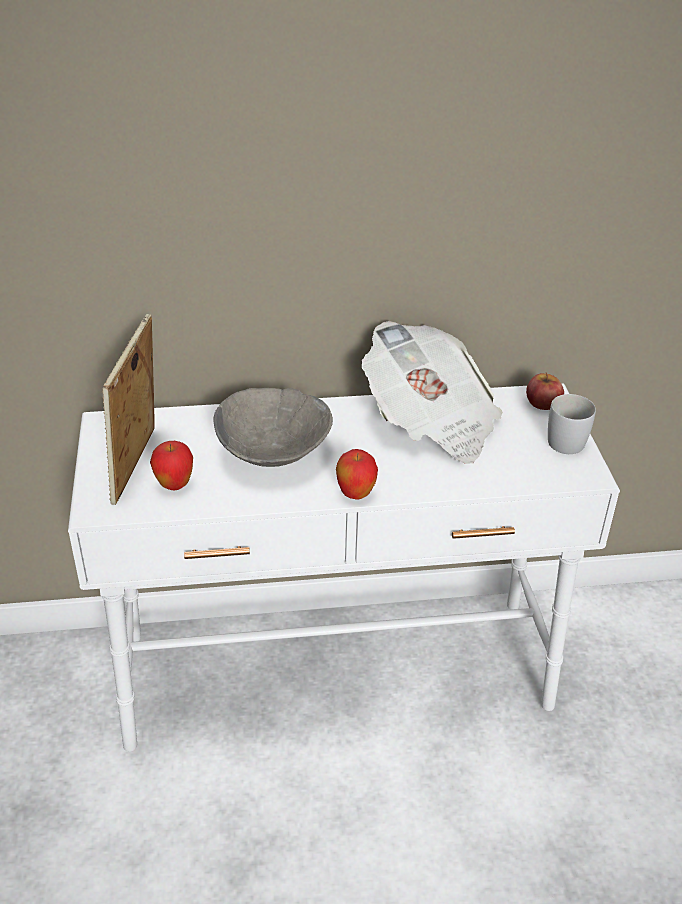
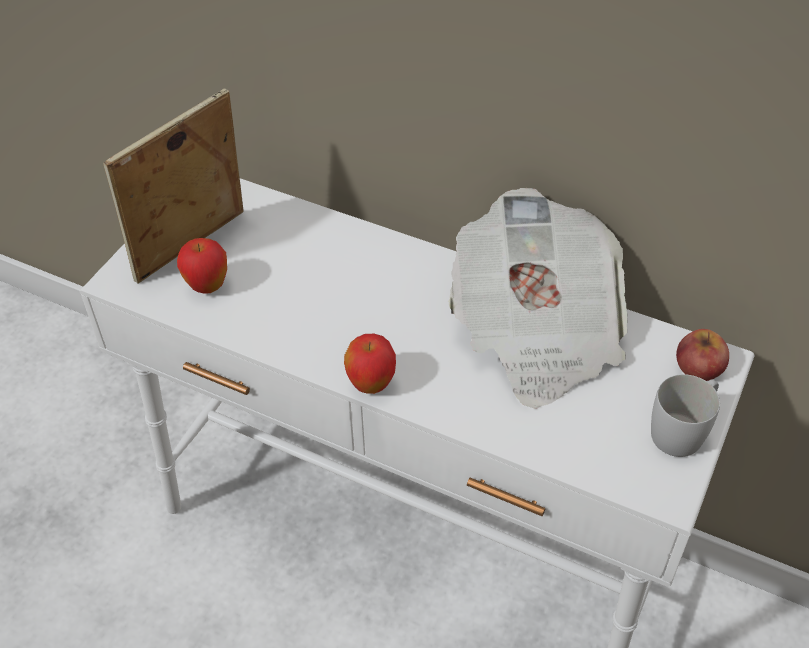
camera: 35 degrees right, 10 degrees up
grey bowl [214,388,333,467] -> none

